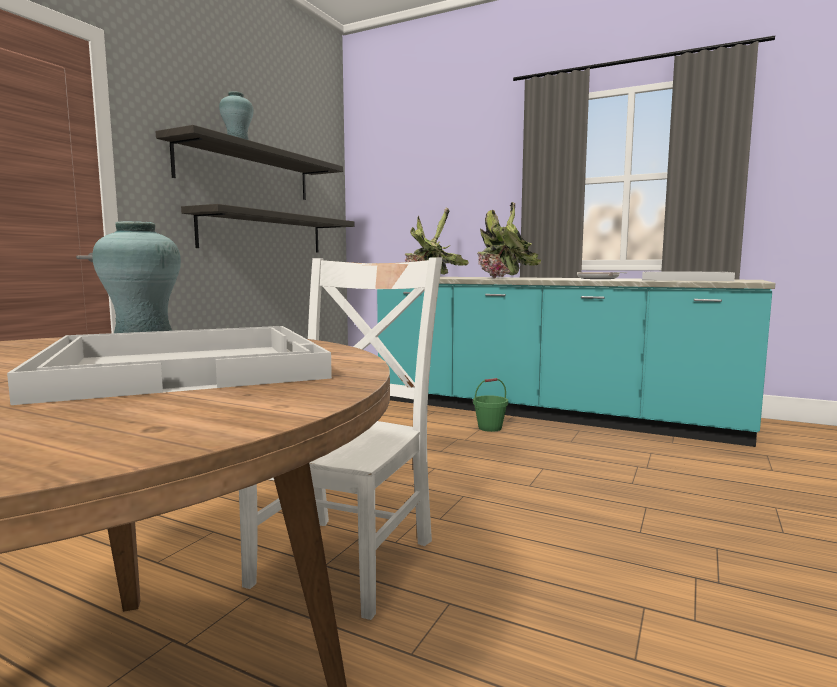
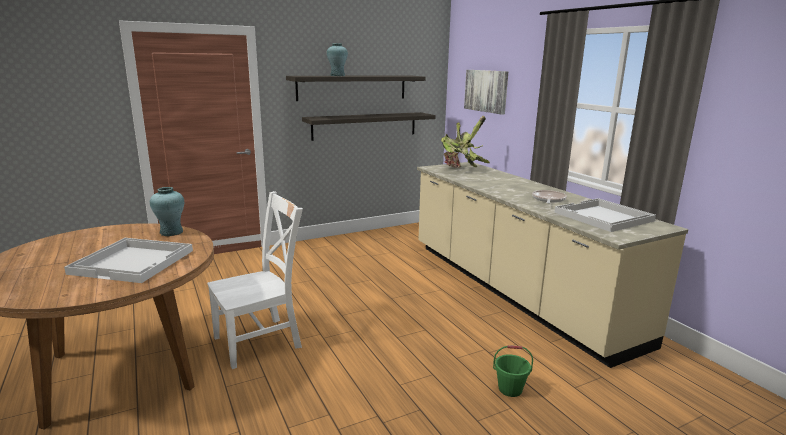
camera: 35 degrees right, 10 degrees up
turquoise counter [377,277,776,447] -> beige counter [417,162,688,368]
green bucket [473,378,508,432] -> green bucket moved to [493,345,533,397]
potted plant [477,202,541,278] -> none
none -> picture [464,70,508,115]

